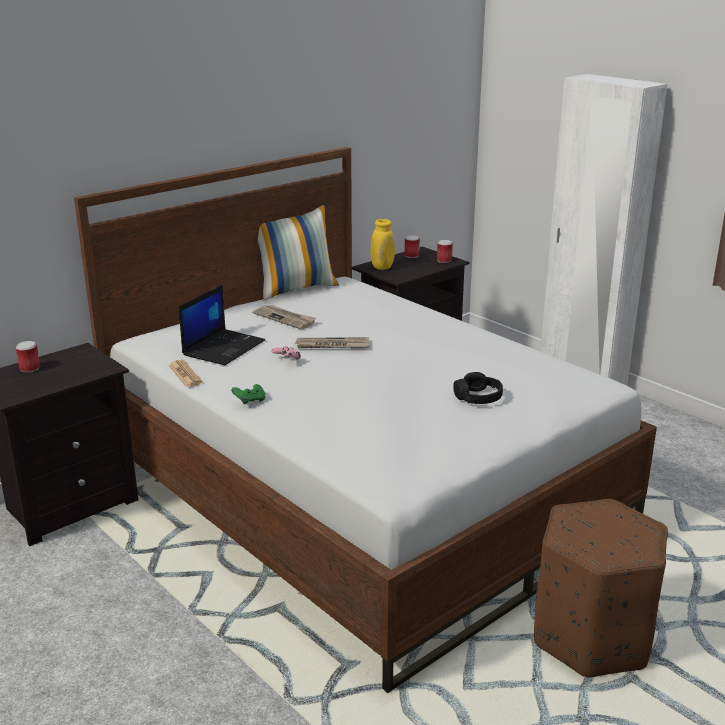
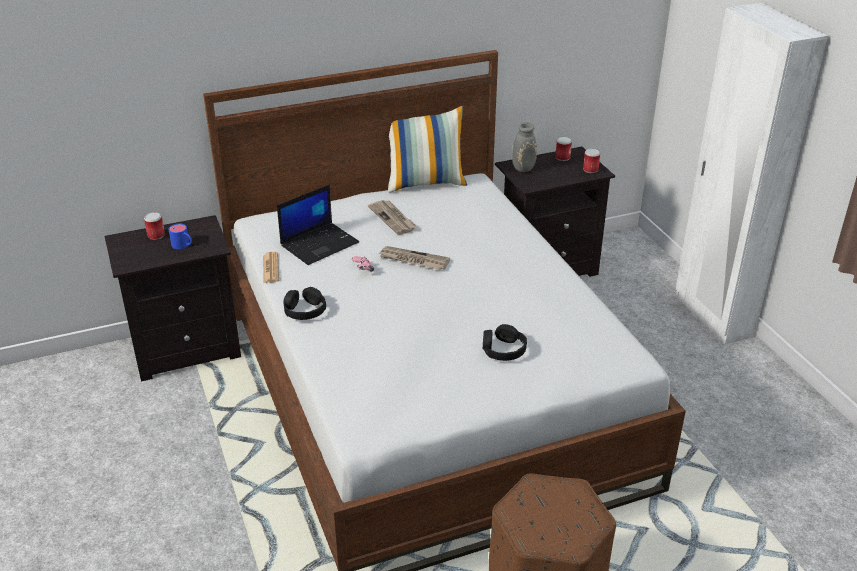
camera: 20 degrees right, 10 degrees up
green game controller [231,384,266,404] -> black headphones [283,287,326,320]
yellow vase [371,219,395,270] -> grey vase [512,122,537,172]
none -> blue mug [168,224,192,249]

